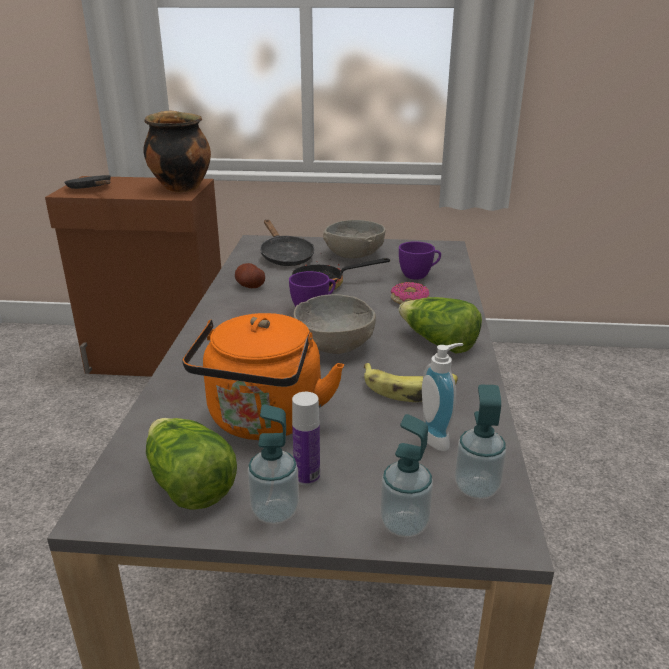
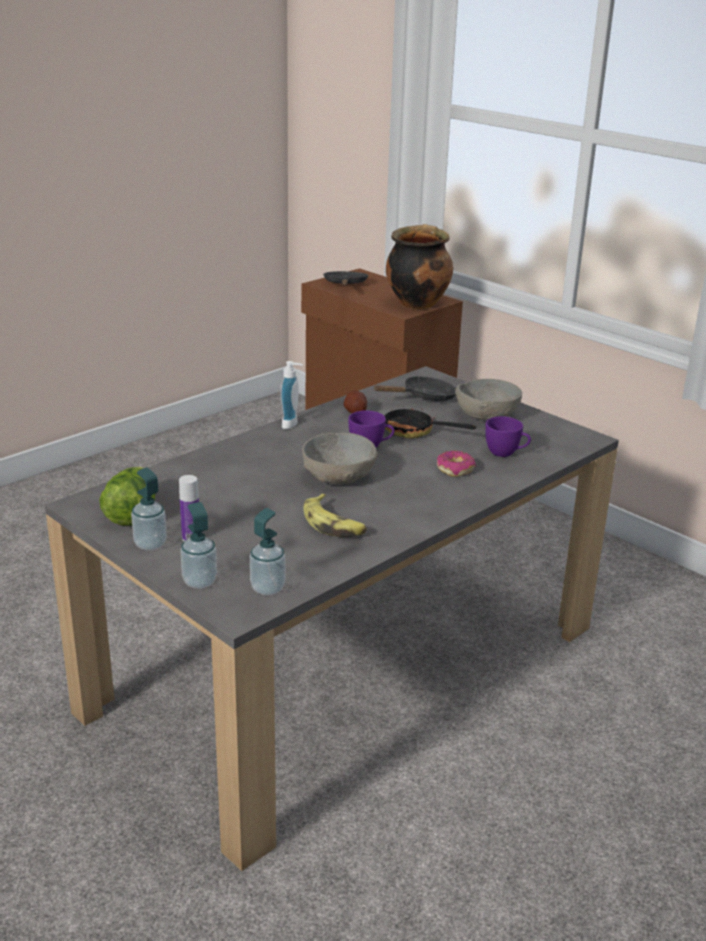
camera: 40 degrees right, 0 degrees up
orange kettle [182,313,345,440] -> none
black frying pan [260,220,315,266] -> black frying pan turned 135 degrees counterclockwise [373,376,456,401]
lettuce [399,297,482,354] -> none
soap dispenser [422,343,463,451] -> soap dispenser moved to [280,361,303,429]

